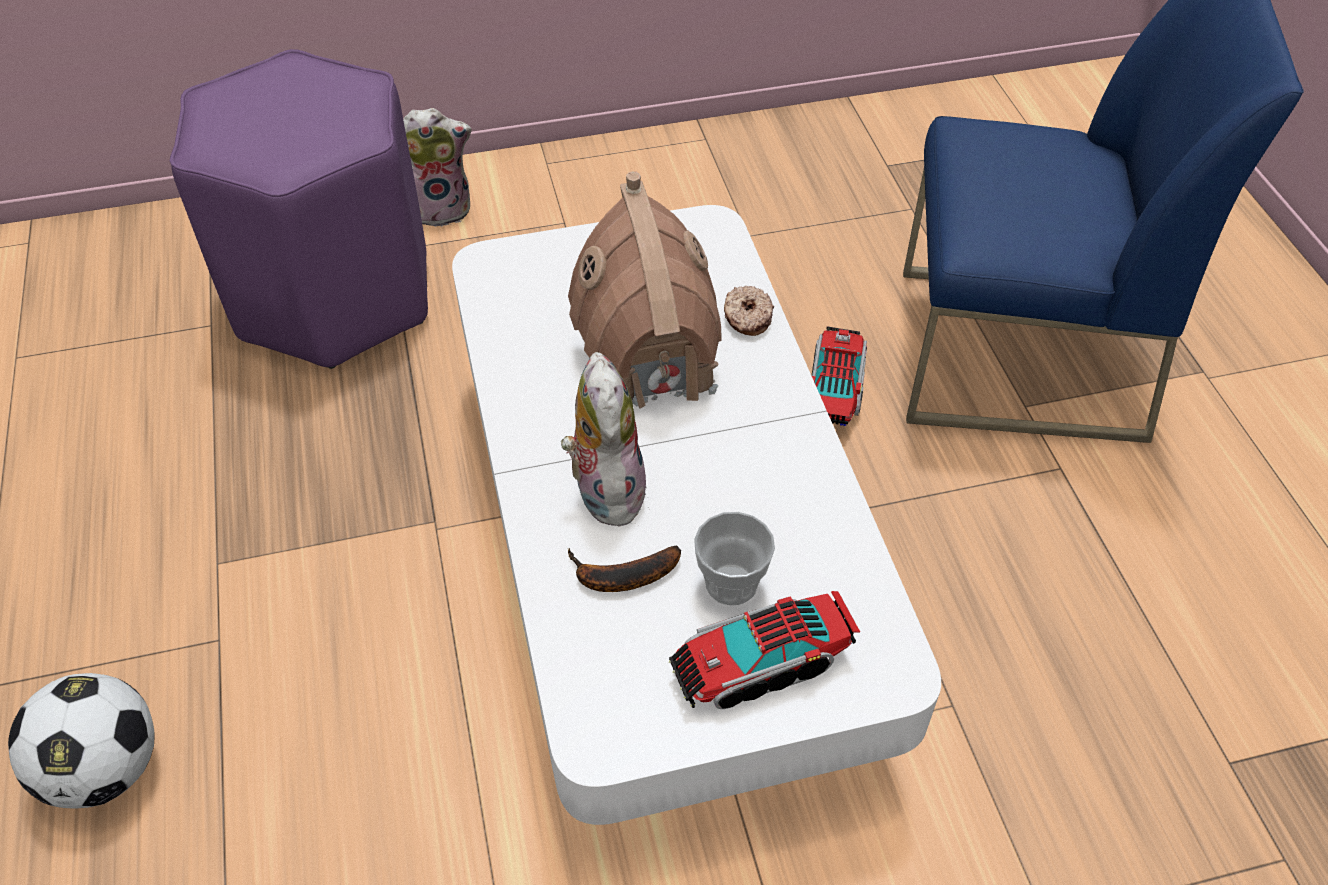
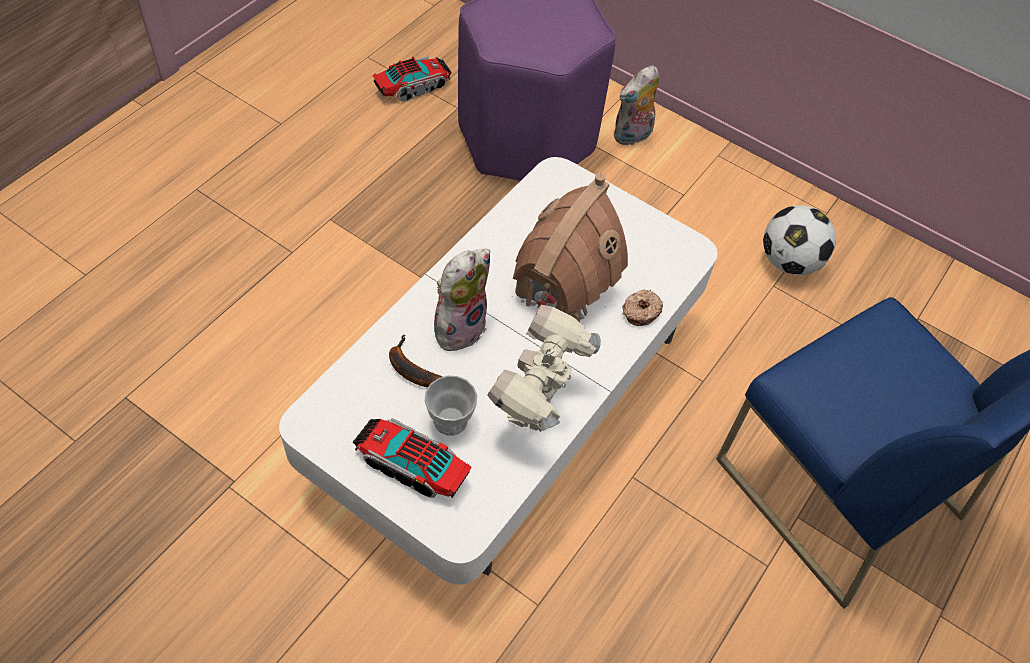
camera: 45 degrees right, 5 degrees up
football [8,673,155,809] -> football moved to [763,205,836,275]
plush toy [403,108,472,227] -> plush toy turned 105 degrees clockwise [614,65,659,146]
toy truck [812,326,867,426] -> toy truck moved to [372,56,452,102]
none -> toy robot [487,305,601,432]

